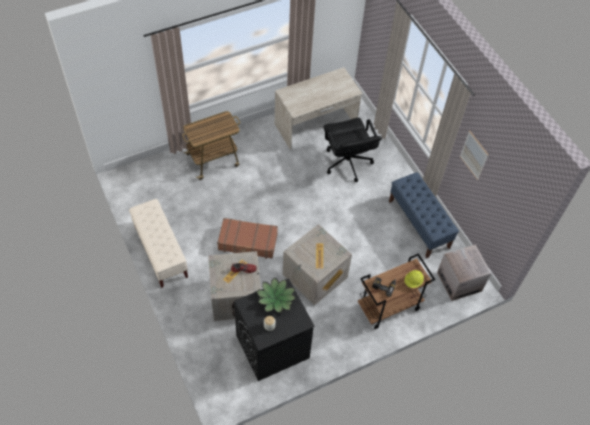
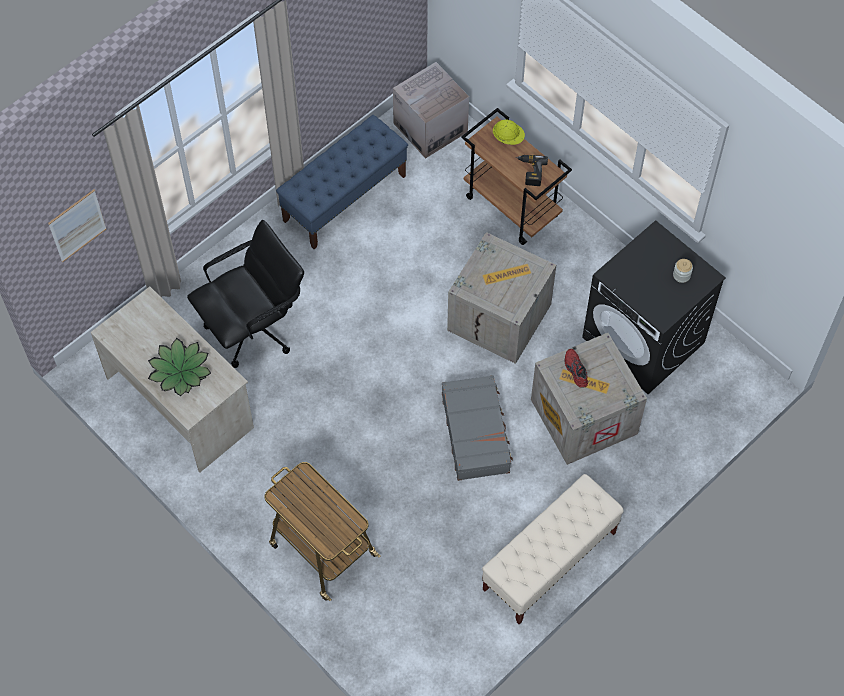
camera: 105 degrees left, 5 degrees up
brown suitcase [217,218,278,259] -> grey suitcase [442,375,513,481]
potted plant [256,277,296,313] -> potted plant moved to [148,338,211,396]
picture [460,130,488,180] -> picture moved to [48,190,106,262]

